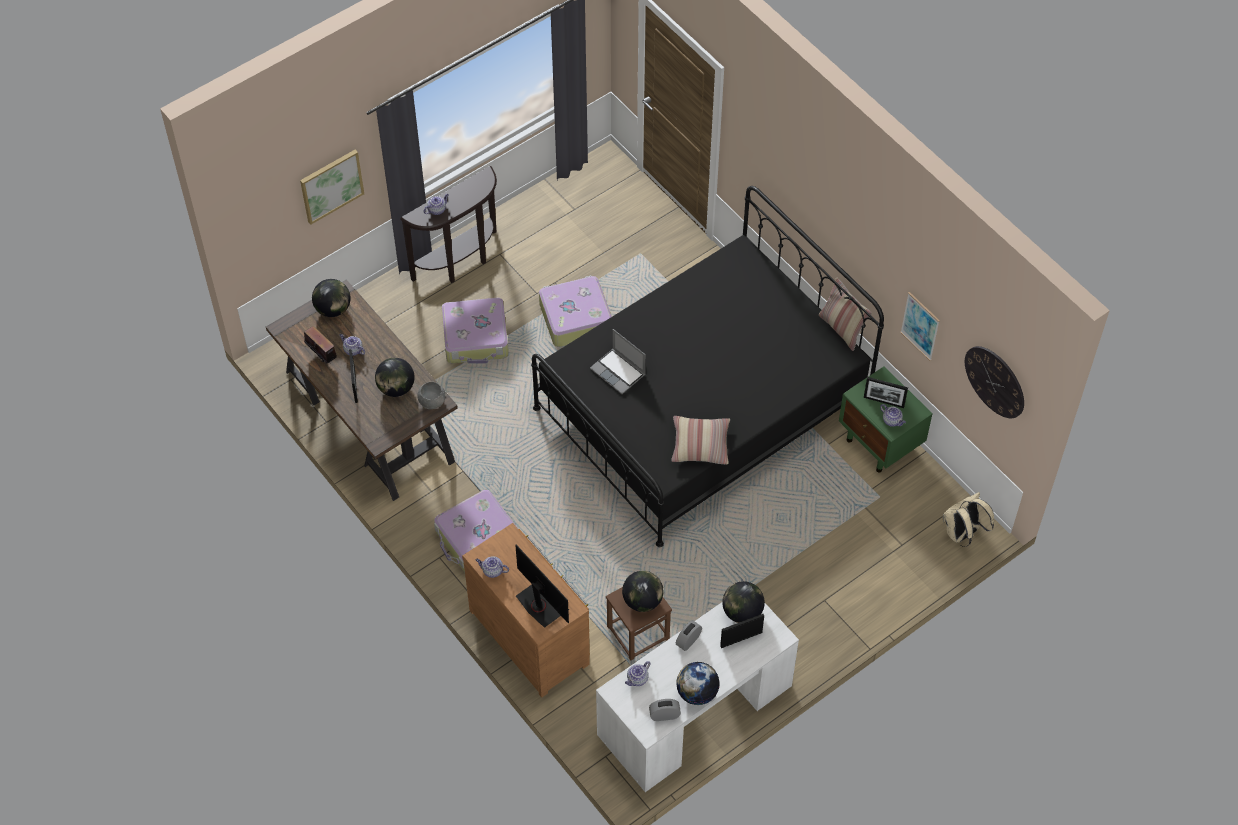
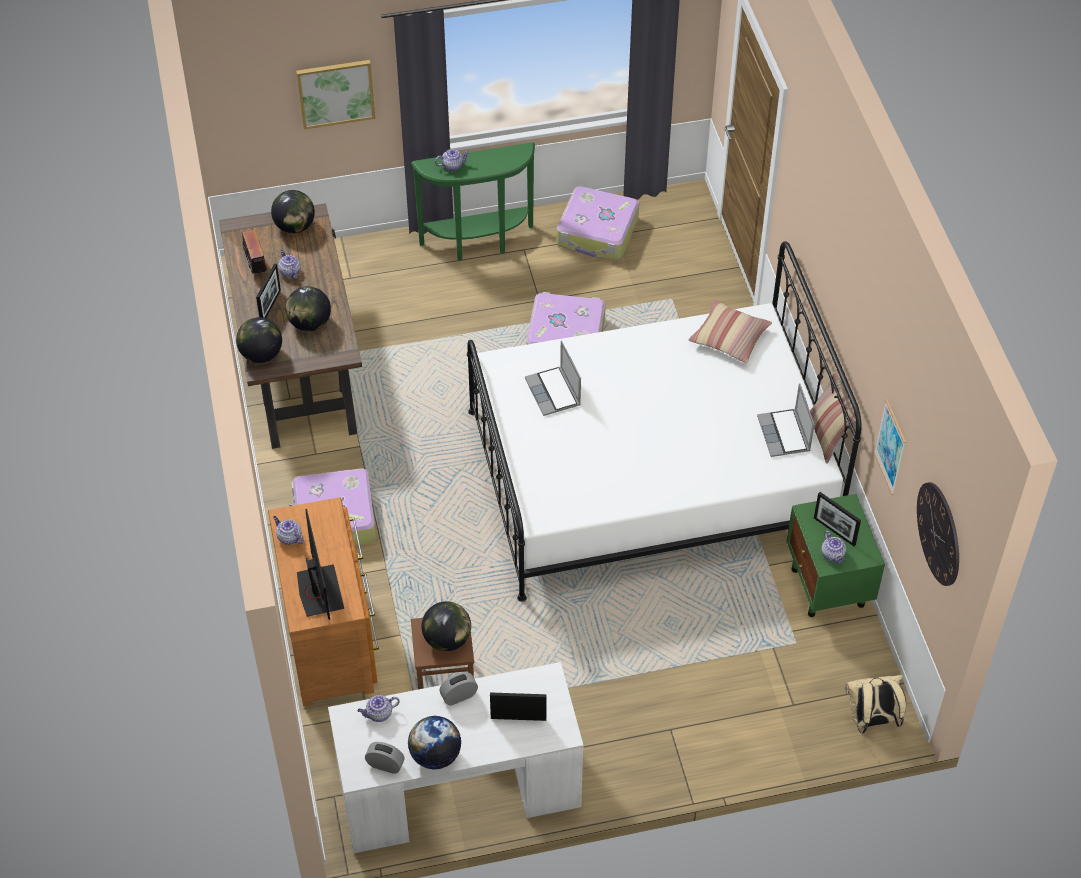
camera: 25 degrees right, 5 degrees down
brown console table [400,166,497,283] -> green console table [411,142,535,261]
grey bowl [417,382,445,409] -> none
suitcase [442,298,509,363] -> suitcase moved to [557,186,639,260]
black bed [531,186,884,547] -> white bed [467,241,861,602]
pillow [671,416,730,465] -> pillow moved to [689,300,772,363]
globe [722,581,765,623] -> globe moved to [236,317,282,363]
none -> laptop [757,383,815,457]

